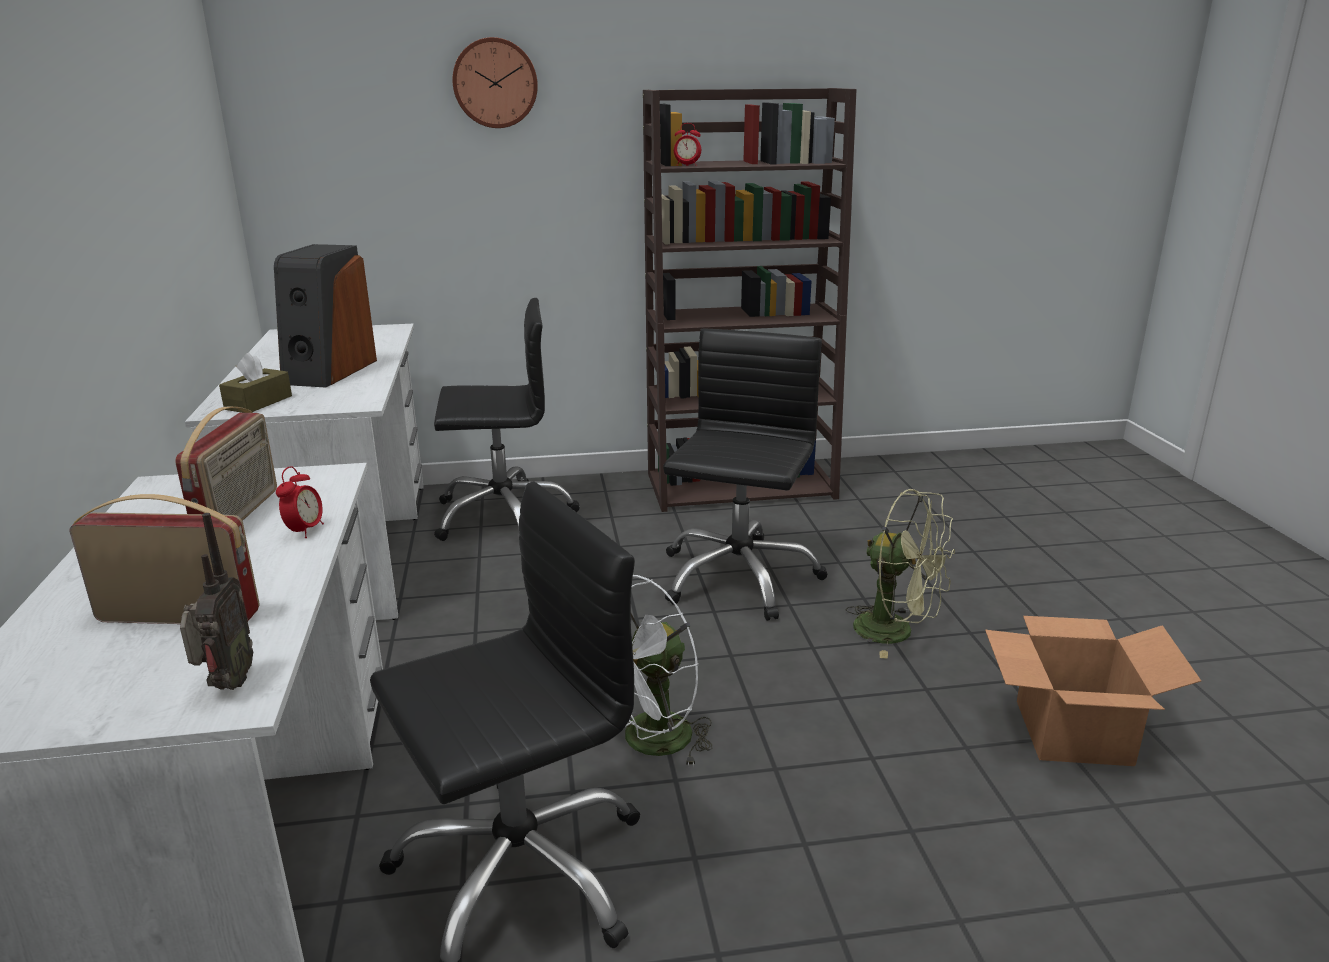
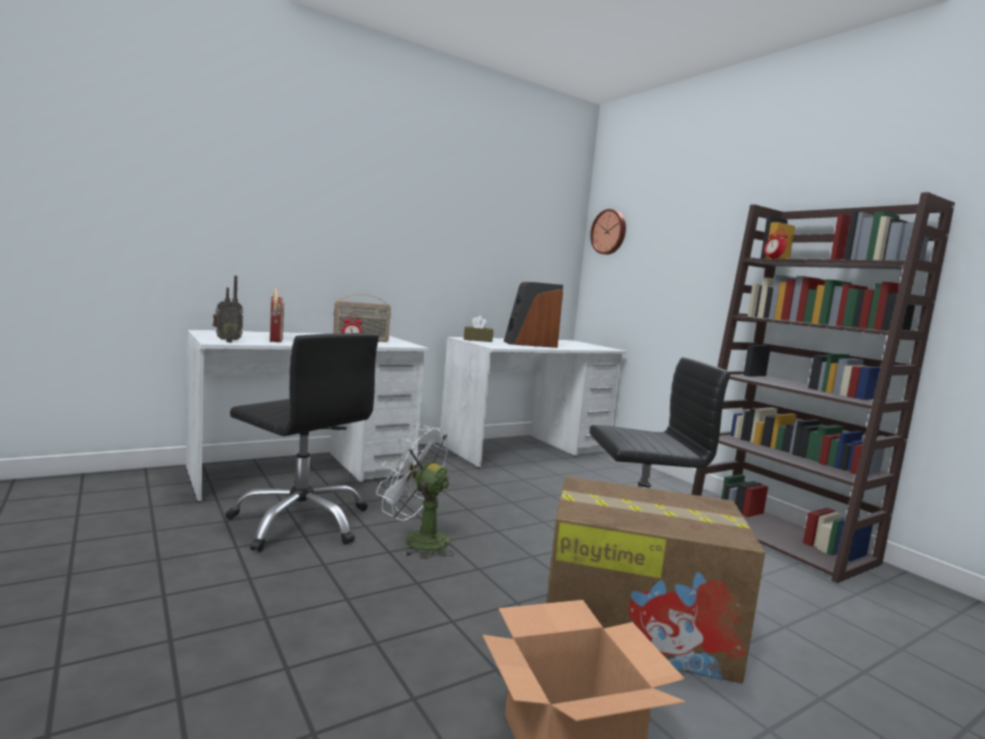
camera: 65 degrees right, 15 degrees down
black office chair [434,298,580,541] -> none
wall clock [452,37,538,128] -> wall clock moved to [590,209,626,255]
green fan [846,489,955,659] -> cardboard box [546,476,765,683]

